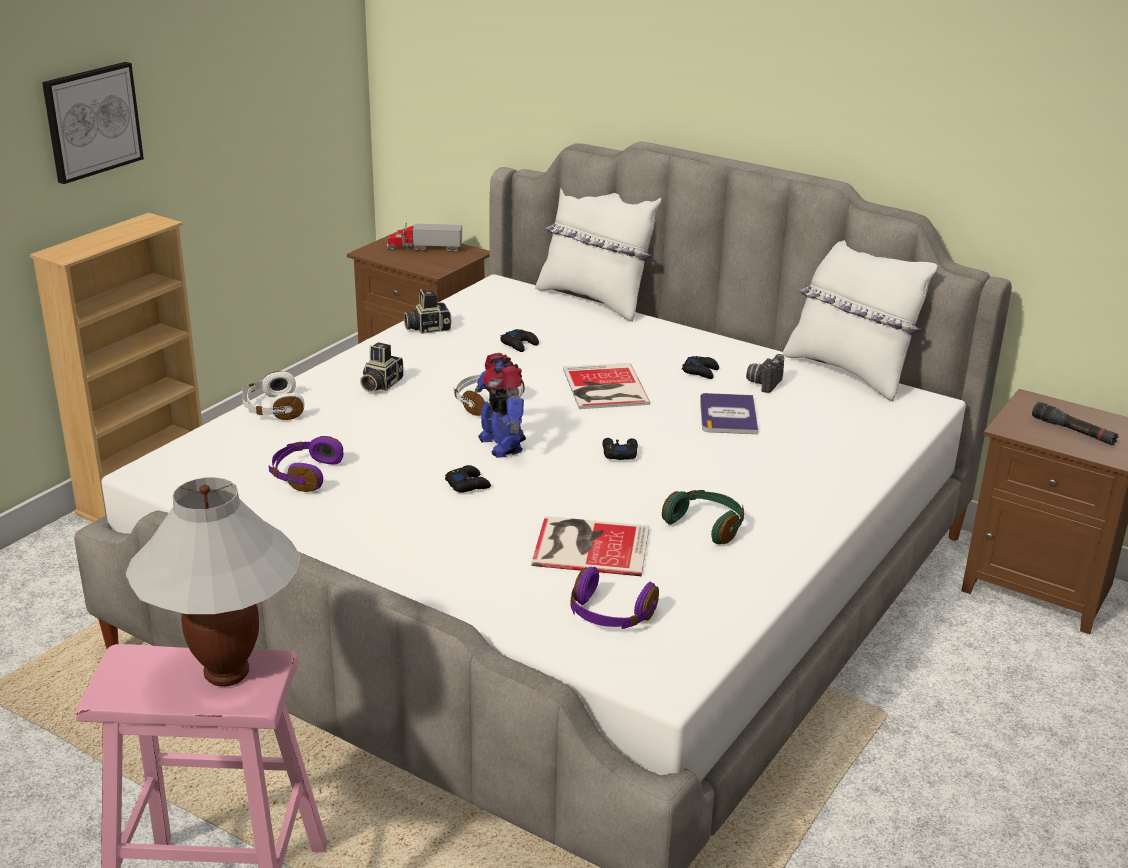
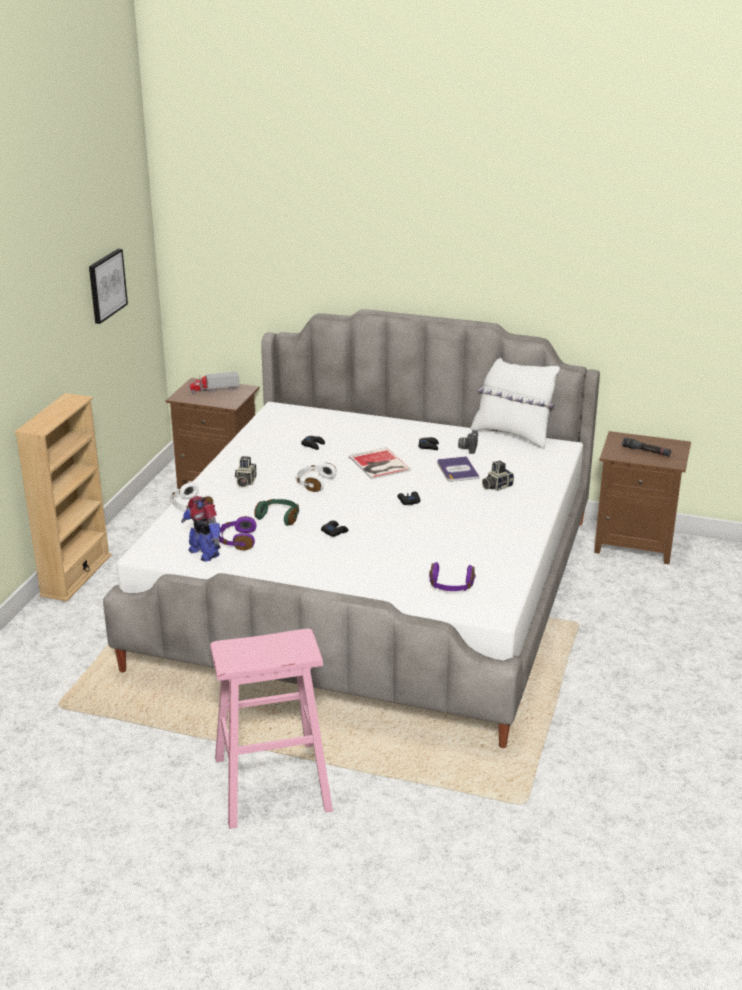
camera: 15 degrees left, 0 degrees up
picture [42,62,144,184] -> picture moved to [89,249,128,324]
white table lamp [125,477,300,686] -> none
camera [404,289,452,334] -> camera moved to [482,461,514,491]
toy robot [475,353,526,458] -> toy robot moved to [181,496,220,562]
book [531,516,649,576] -> none
white pillow [535,187,662,322] -> none
green headphones [662,490,744,544] -> green headphones moved to [255,499,299,526]

